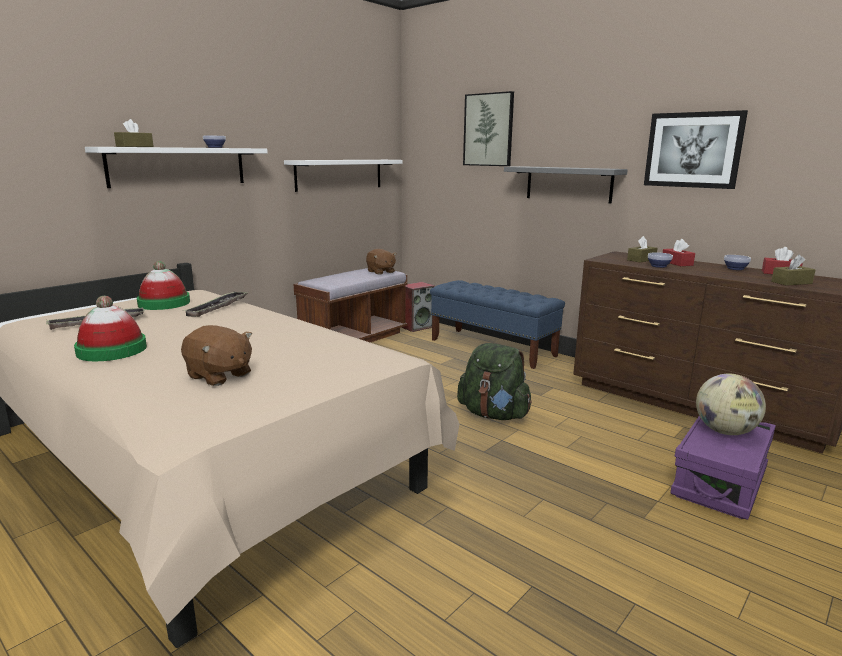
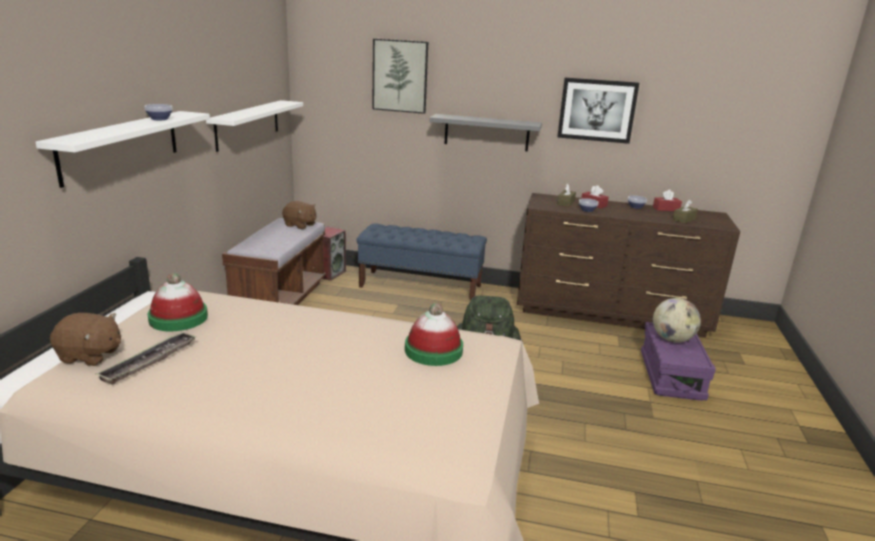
camera: 30 degrees left, 5 degrees up
hat [74,296,147,361] -> hat moved to [405,303,463,366]
brown tissue box [114,119,154,147] -> none
brown plush toy [181,325,252,386] -> brown plush toy moved to [50,313,121,366]
tray [183,291,248,317] -> none

